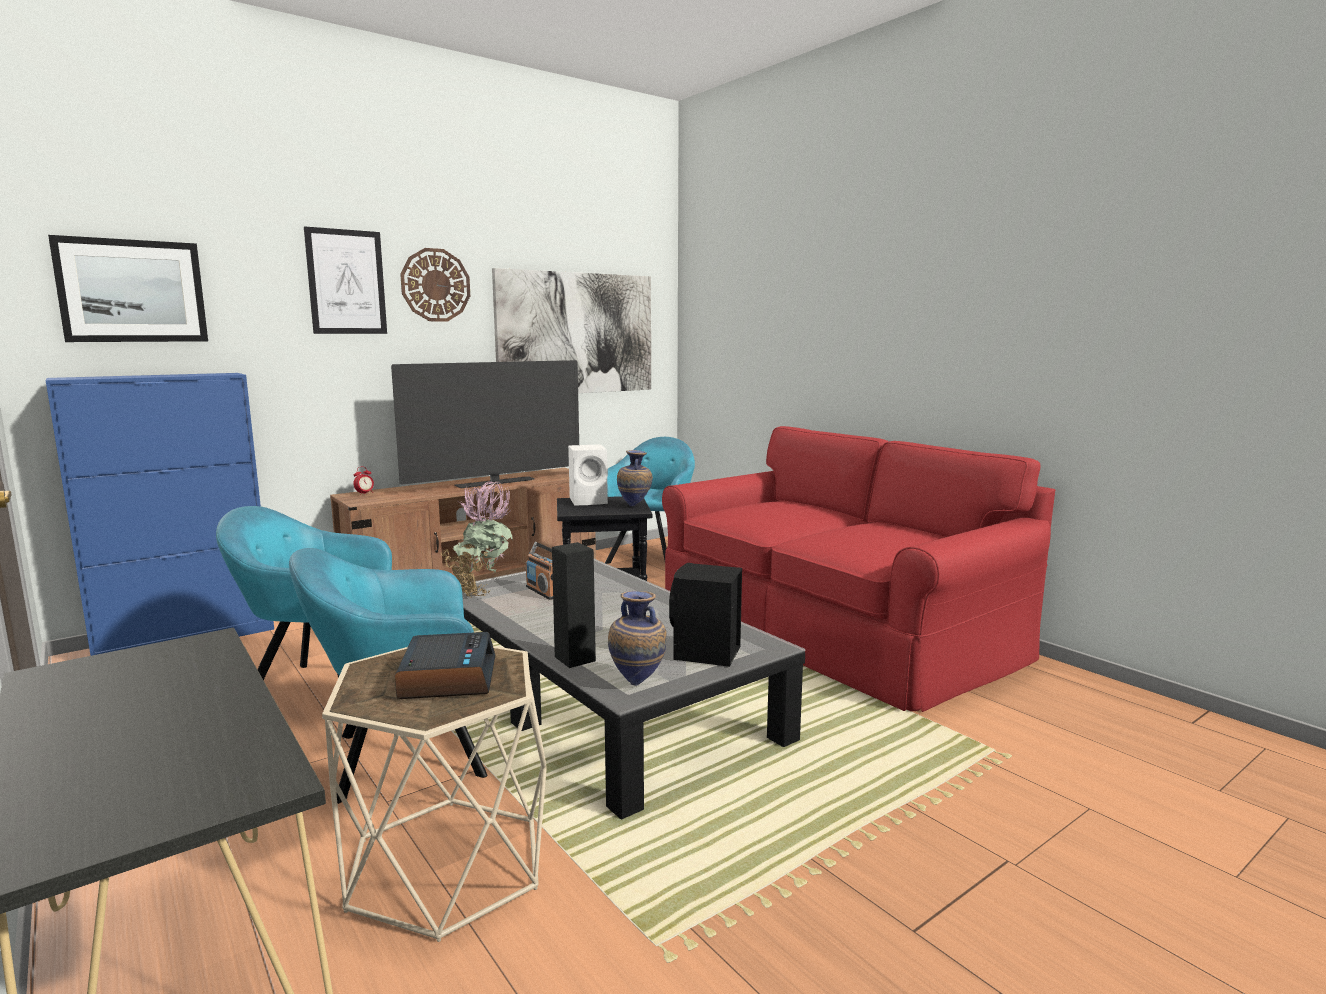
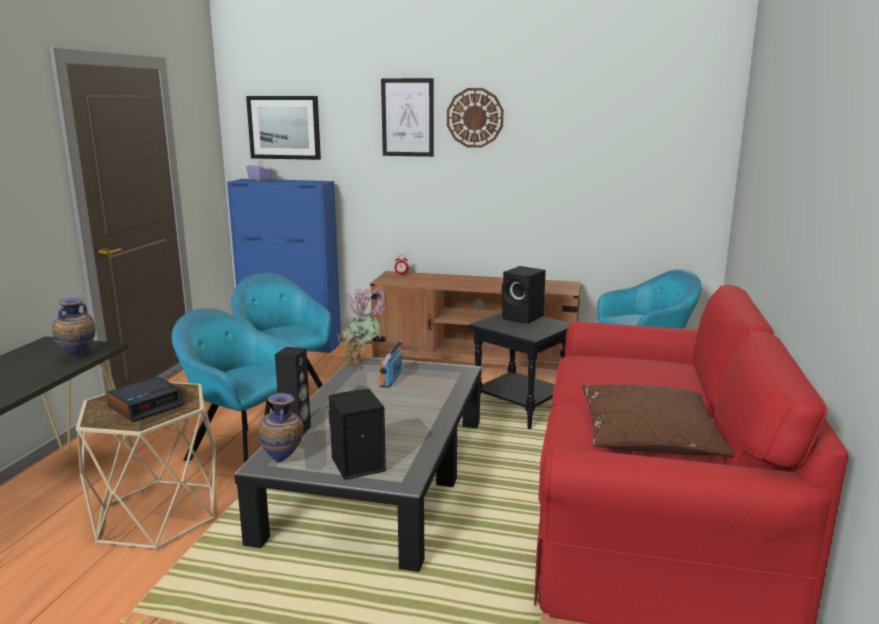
camera: 50 degrees right, 5 degrees up
television [391,360,579,488] -> none
picture [492,268,651,393] -> none
white speaker [568,444,608,505] -> black speaker [502,266,546,324]
vase [617,450,653,506] -> vase moved to [52,296,96,357]
none -> purple tissue box [246,160,273,182]
none -> brown pillow [582,385,734,457]

